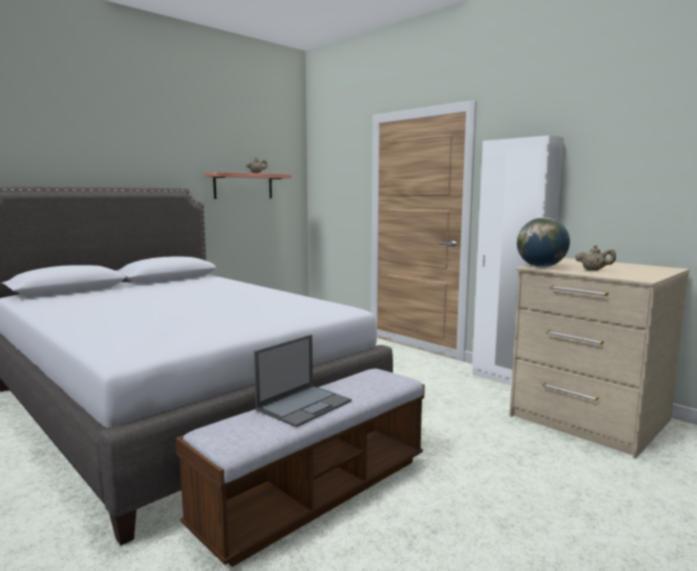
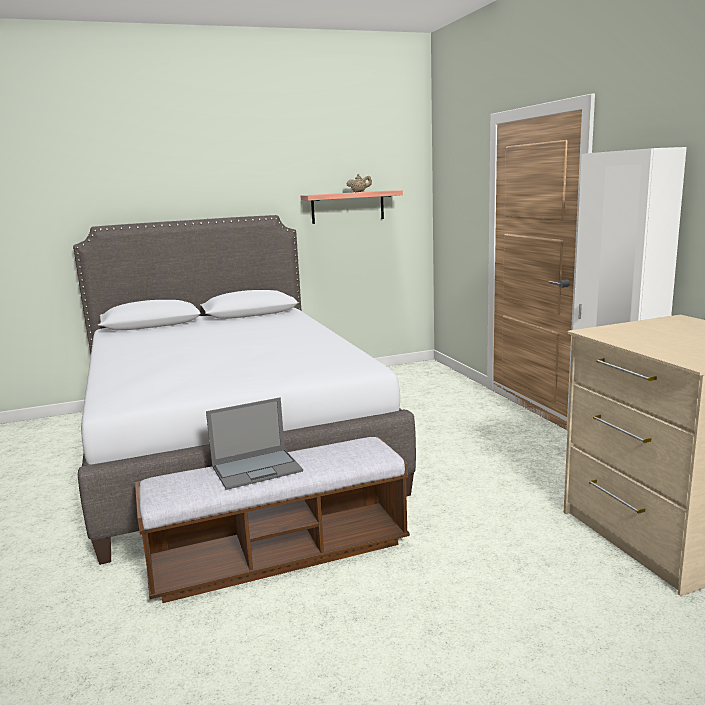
camera: 25 degrees right, 5 degrees up
globe [517,217,570,267] -> none
beige teapot [575,245,616,271] -> none

